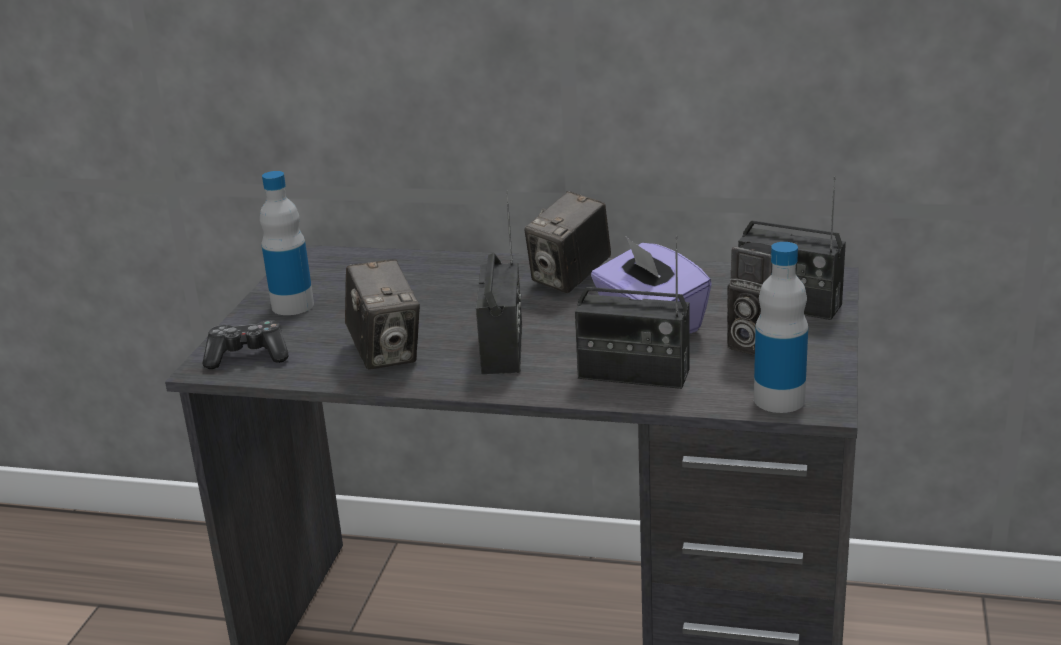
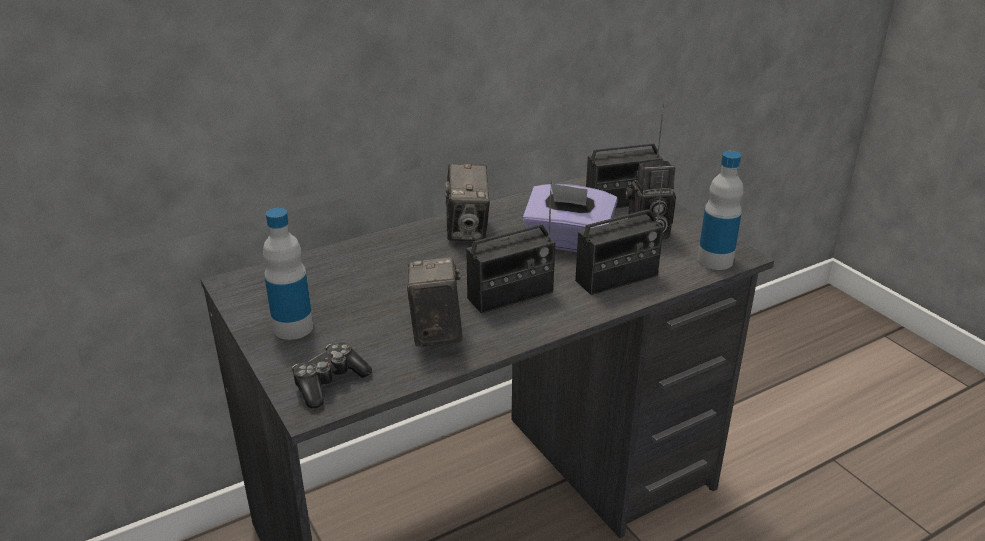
camera: 45 degrees left, 5 degrees up
camera [345,259,420,370] -> camera turned 120 degrees counterclockwise [407,257,463,346]
radio [476,190,522,374] -> radio turned 105 degrees clockwise [466,181,555,314]

